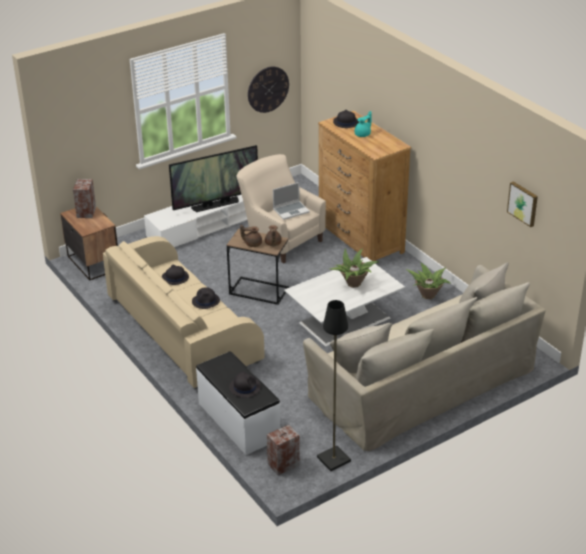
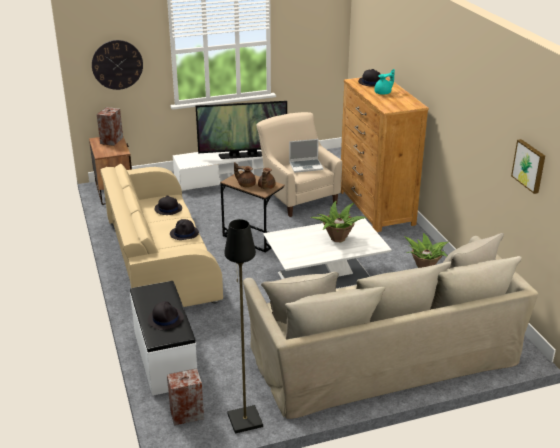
camera: 15 degrees right, 5 degrees down
wall clock [248,67,289,113] -> wall clock moved to [92,40,143,90]

